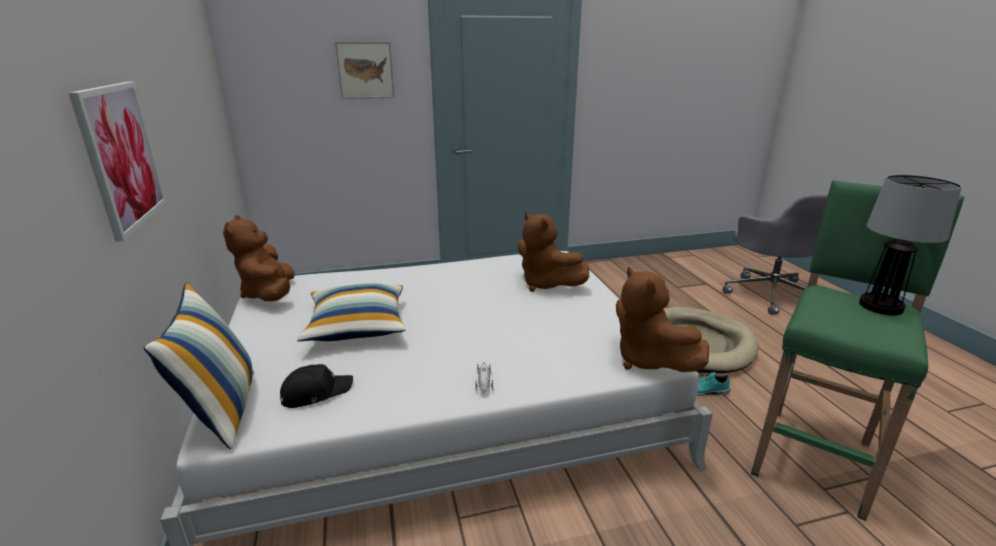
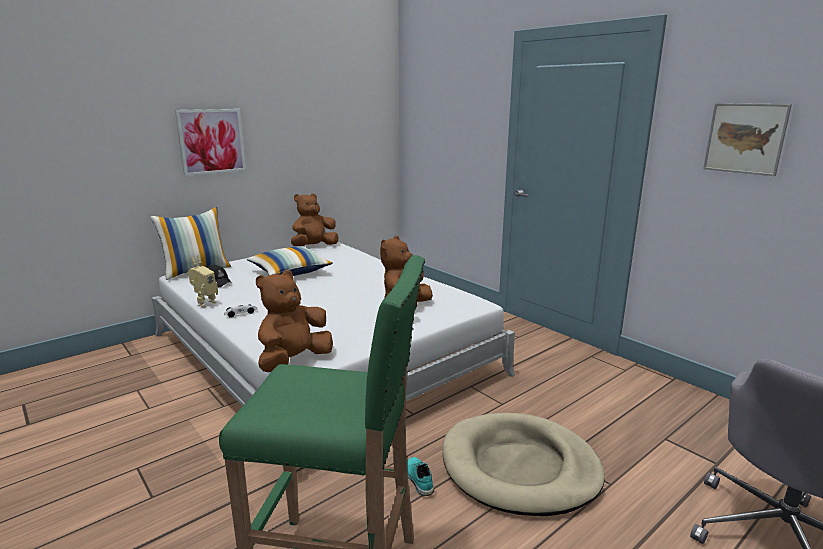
camera: 65 degrees right, 5 degrees down
picture [335,42,395,99] -> picture moved to [703,103,792,176]
table lamp [859,175,962,316] -> none
none -> toy robot [188,255,218,308]

